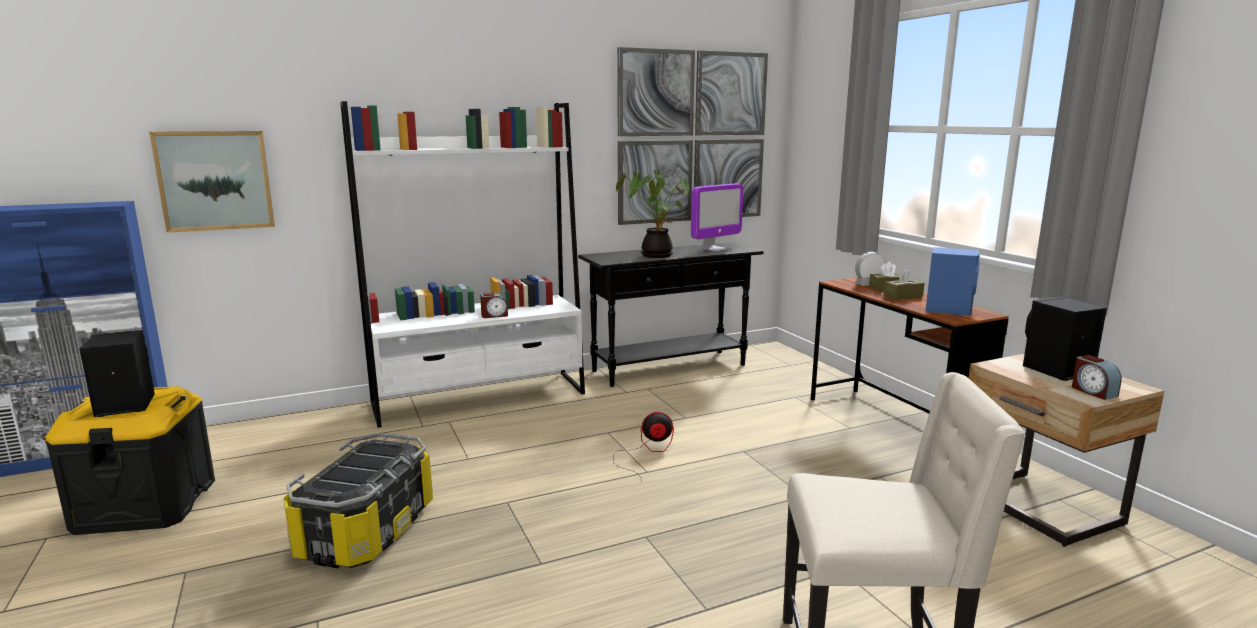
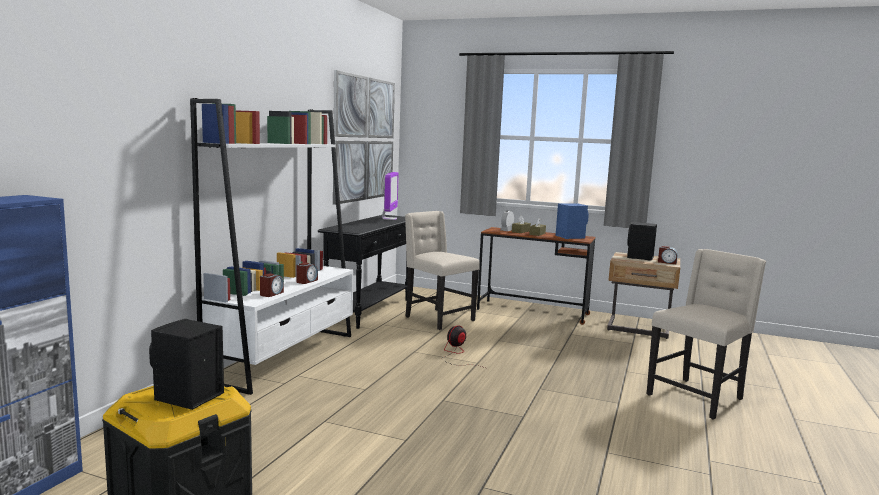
camera: 45 degrees left, 5 degrees down
picture [149,131,275,233] -> none
storage box [284,433,433,568] -> none
potted plant [616,170,689,258] -> none
none -> alarm clock [260,273,284,297]
none -> beige chair [405,211,480,330]

